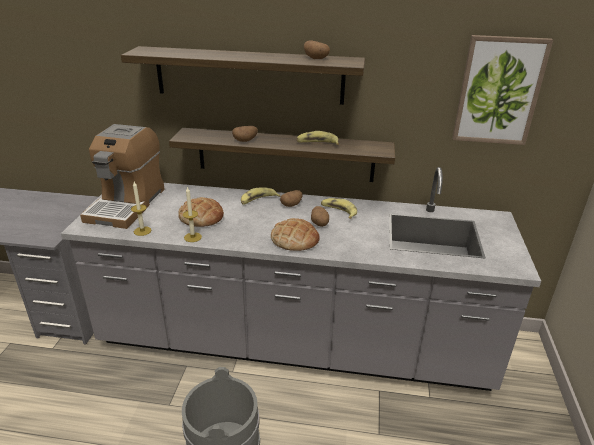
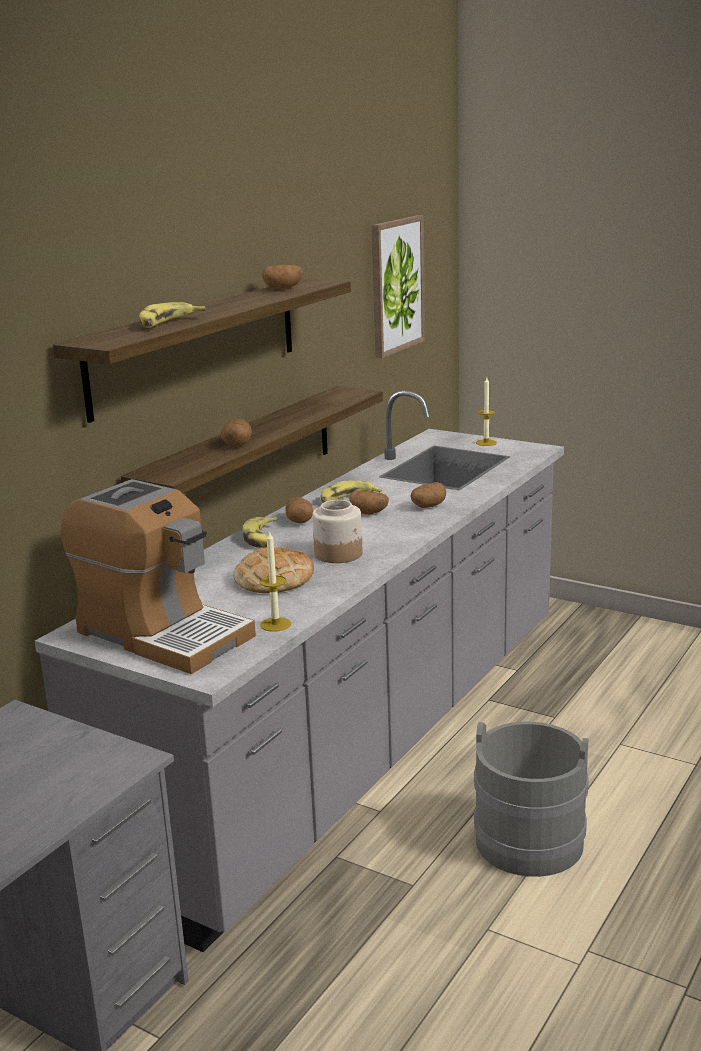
camera: 65 degrees left, 10 degrees down
candle [183,186,202,242] -> candle moved to [476,377,497,446]
bread [271,218,320,251] -> none
banana [296,131,339,145] -> banana moved to [139,302,206,328]
none -> jar [312,500,362,563]
none -> potato [410,482,446,508]

